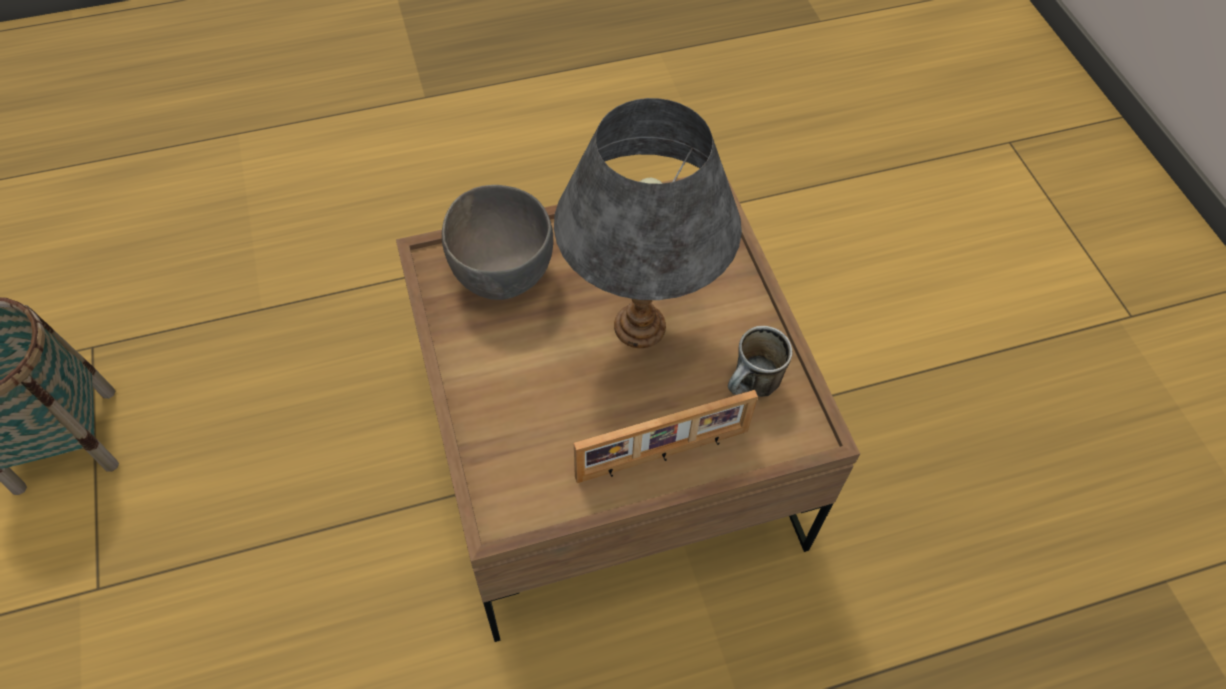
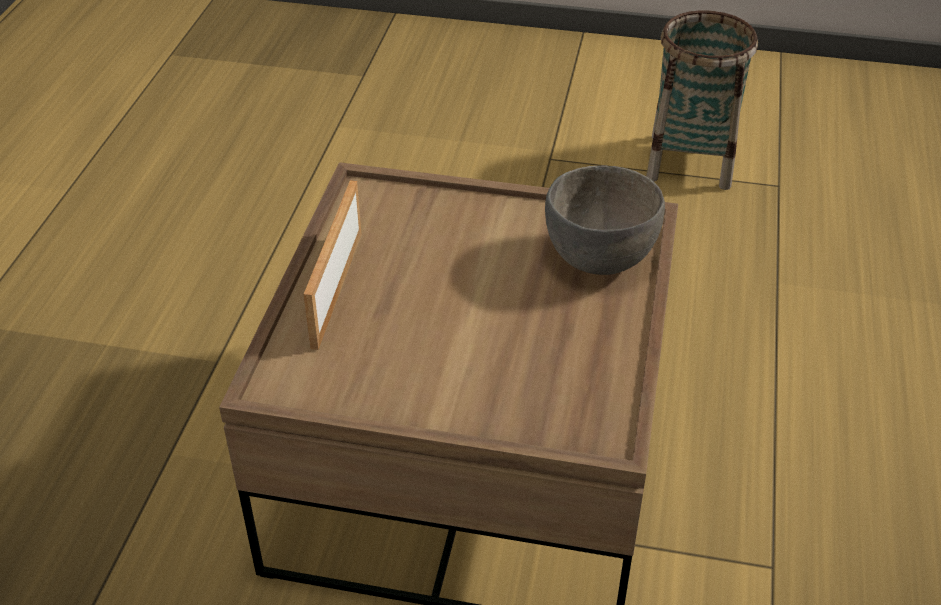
camera: 120 degrees right, 15 degrees down
grey table lamp [554,98,742,348] -> none
mug [728,326,792,397] -> none

